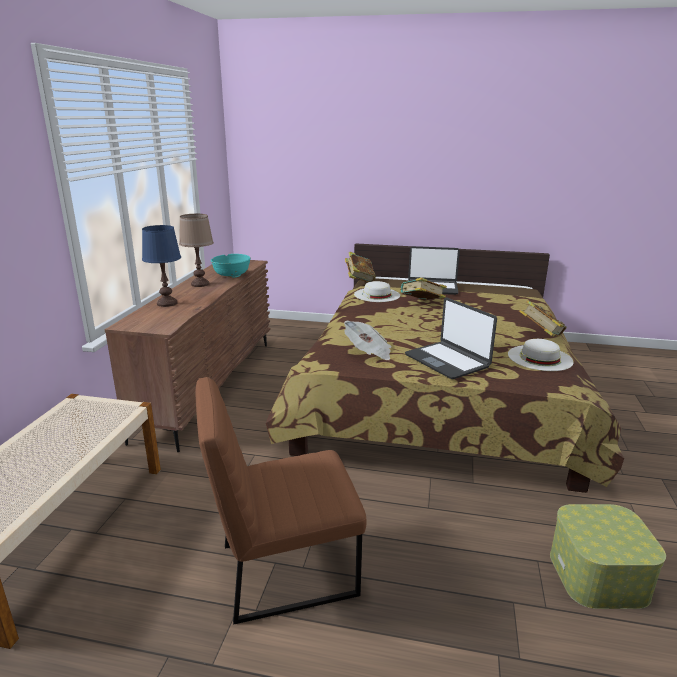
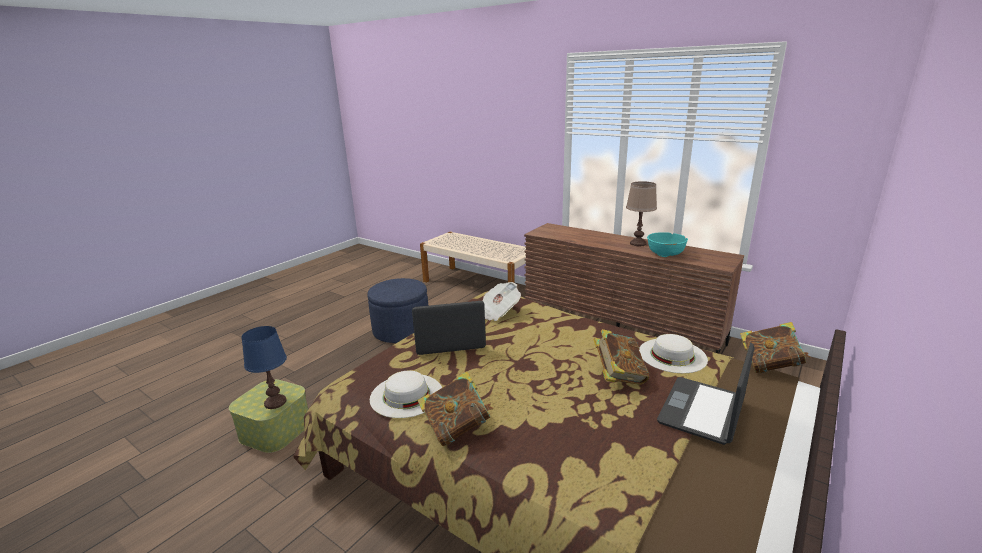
camera: 115 degrees right, 0 degrees up
blue table lamp [142,225,181,307] -> blue table lamp moved to [241,326,287,409]
brown chair [195,377,367,624] -> blue ottoman [367,278,428,343]

